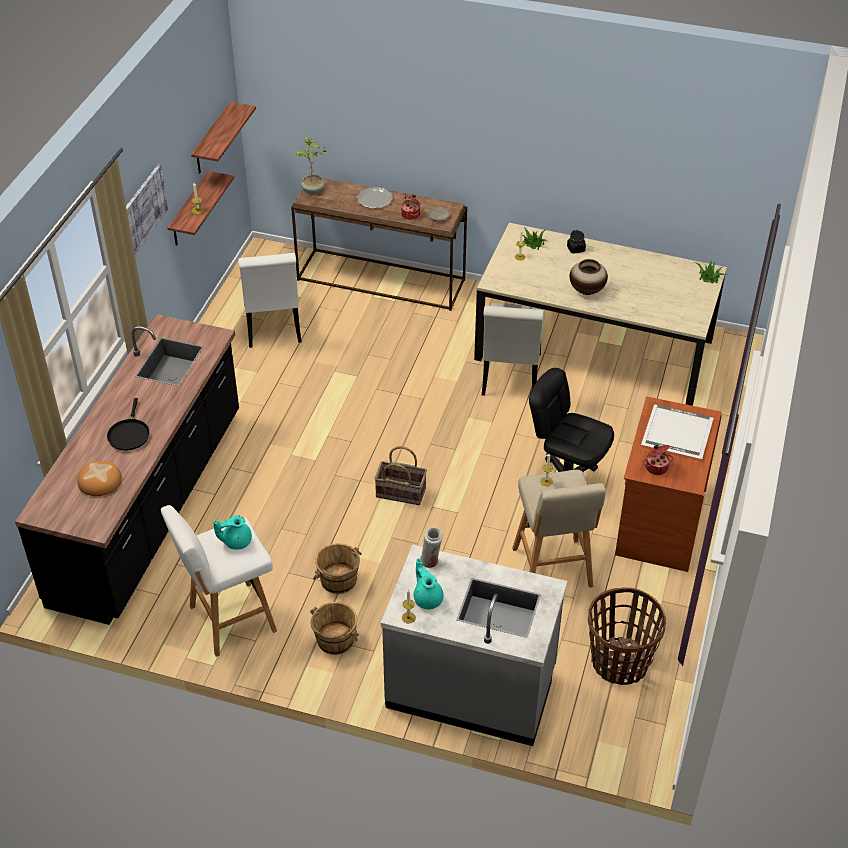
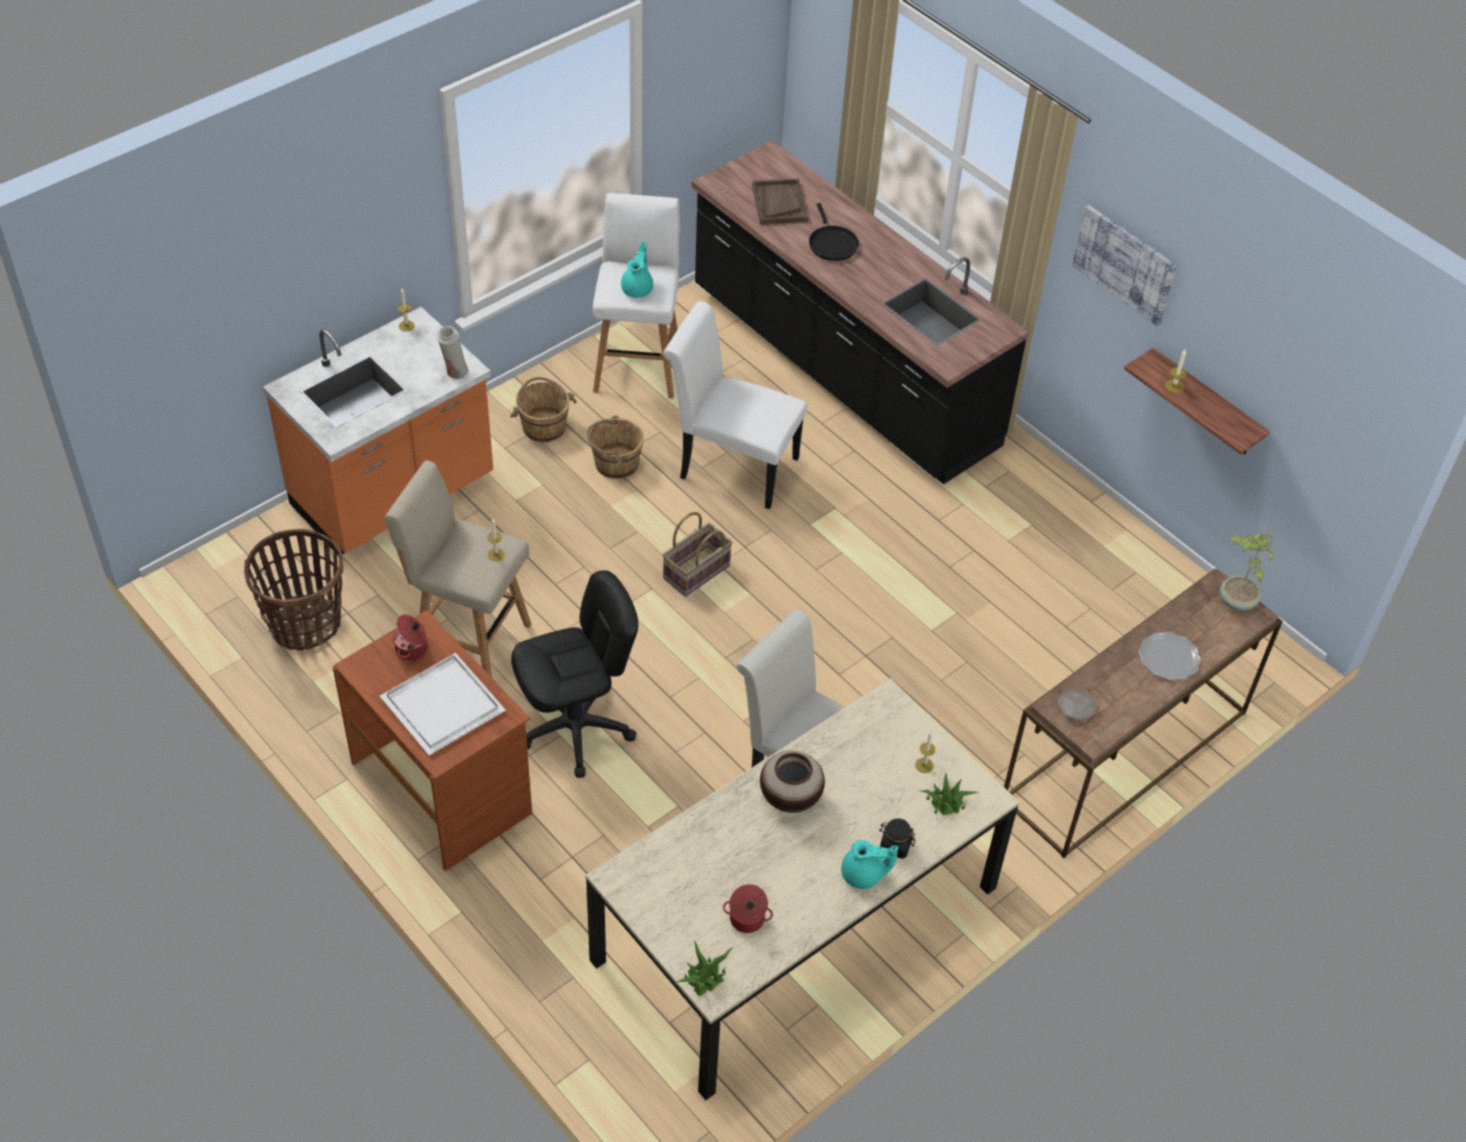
camera: 120 degrees right, 5 degrees up
bread [77,461,122,496] -> brown tray [752,179,808,225]
black frying pan [107,398,150,451] -> black frying pan turned 135 degrees counterclockwise [809,203,859,261]
shelf [191,102,256,174] -> none
white chair [238,253,302,348] -> white chair moved to [663,301,808,509]
grey counter [381,545,567,746] -> orange counter [263,307,493,555]
cooking pot [401,194,421,220] -> cooking pot moved to [723,884,773,933]
turquoise teapot [414,558,444,609] -> turquoise teapot moved to [841,840,898,889]

